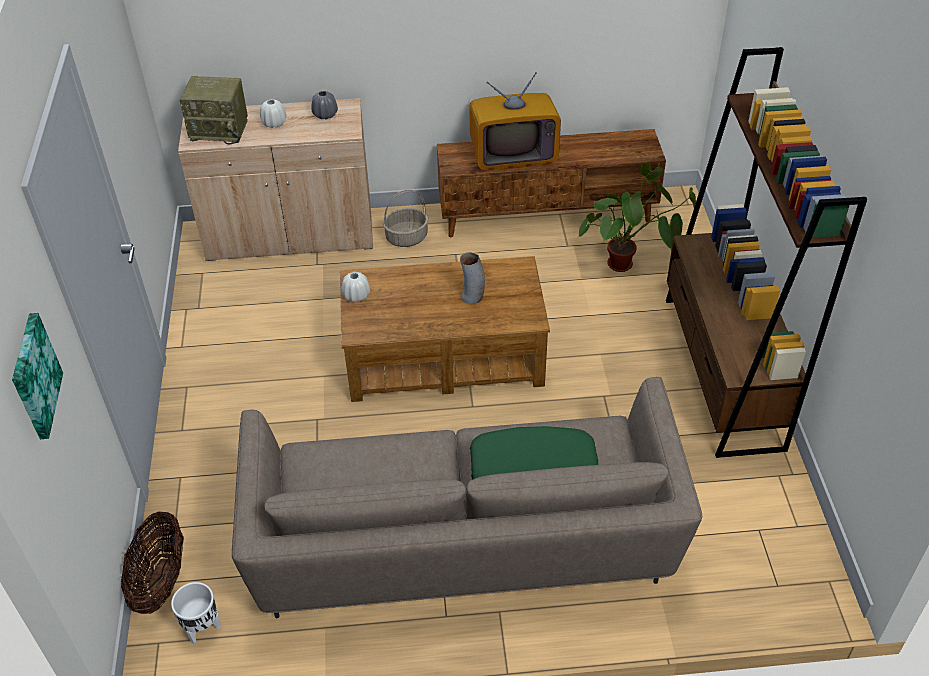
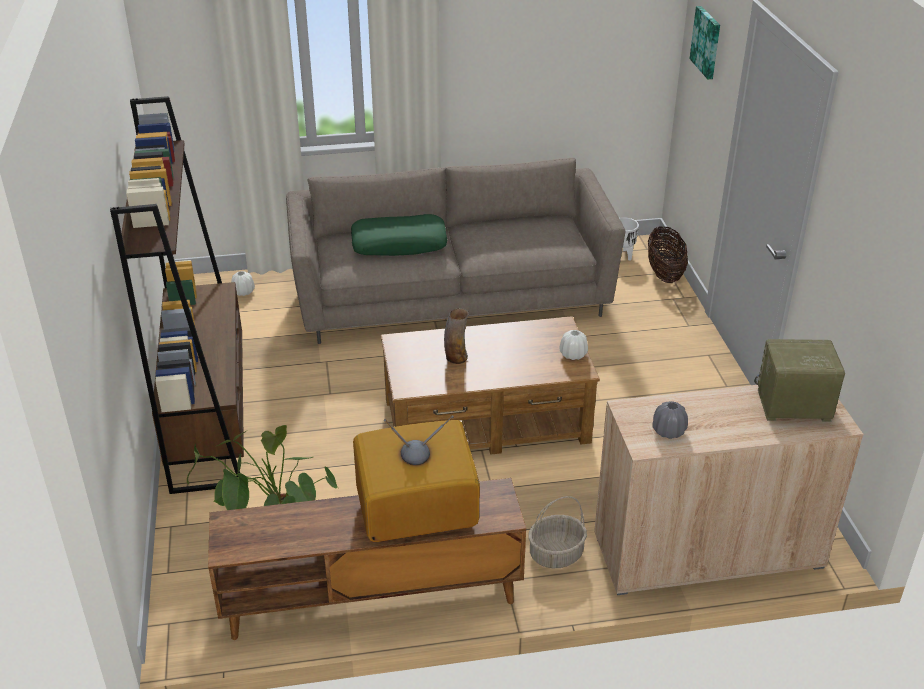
camera: 175 degrees right, 10 degrees down
white vase [260,99,287,128] -> white vase moved to [231,271,255,296]

